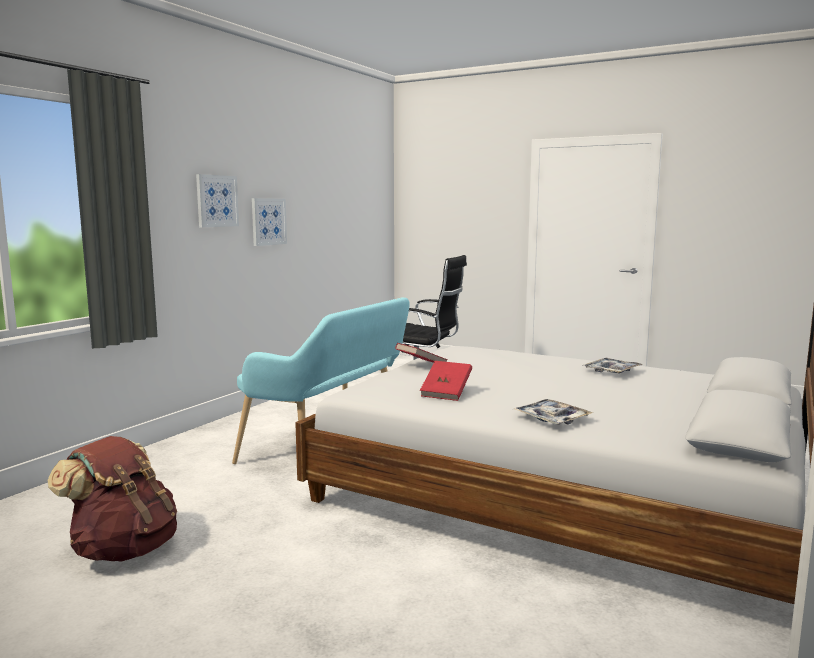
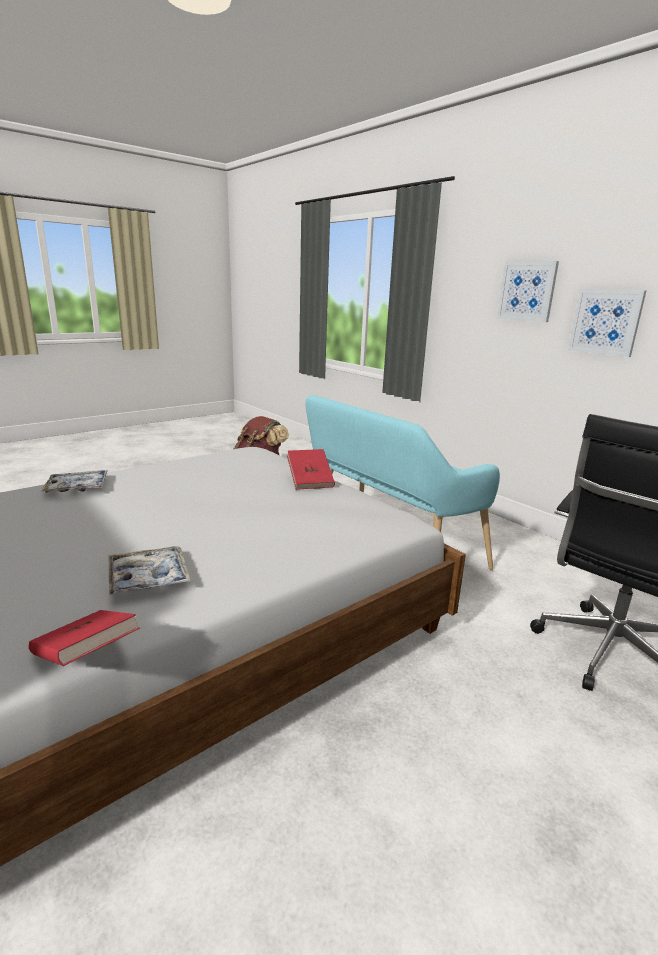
camera: 110 degrees right, 10 degrees up
red book [420,361,472,401] -> red book moved to [29,610,140,666]

